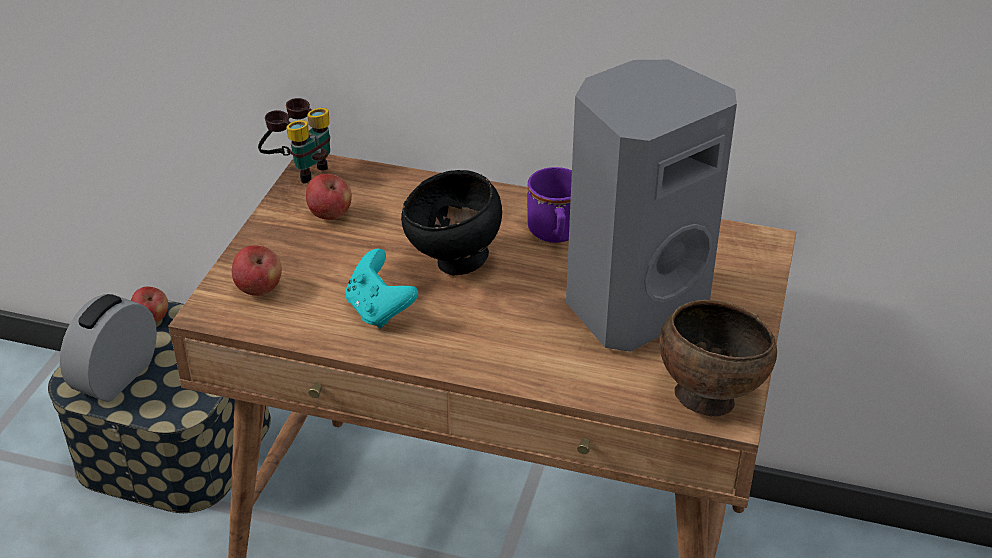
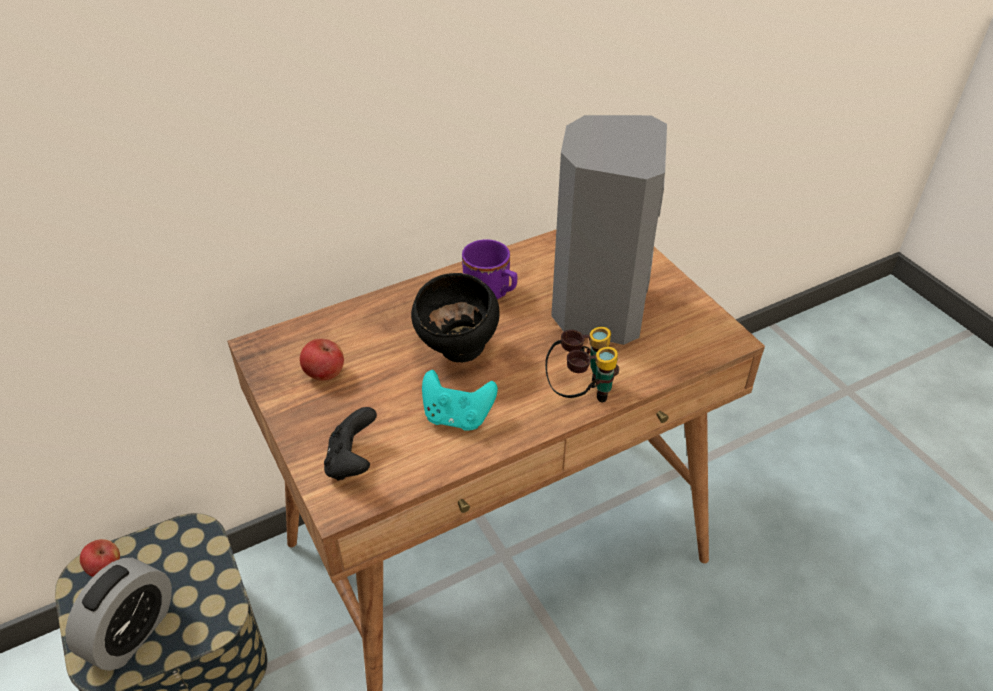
camera: 45 degrees left, 5 degrees up
alarm clock [60,294,157,402] -> alarm clock turned 135 degrees counterclockwise [65,558,172,671]
apple [232,245,282,296] -> black game controller [324,407,377,481]
binoculars [258,98,330,184] -> binoculars moved to [545,327,619,403]
brown bowl [659,300,777,417] -> none

